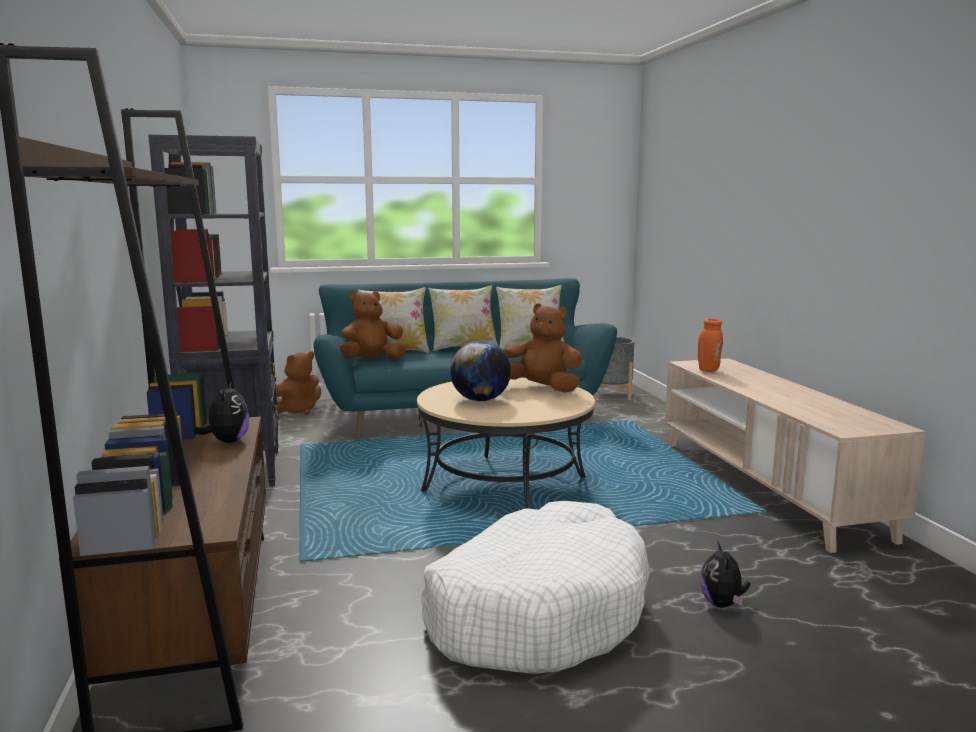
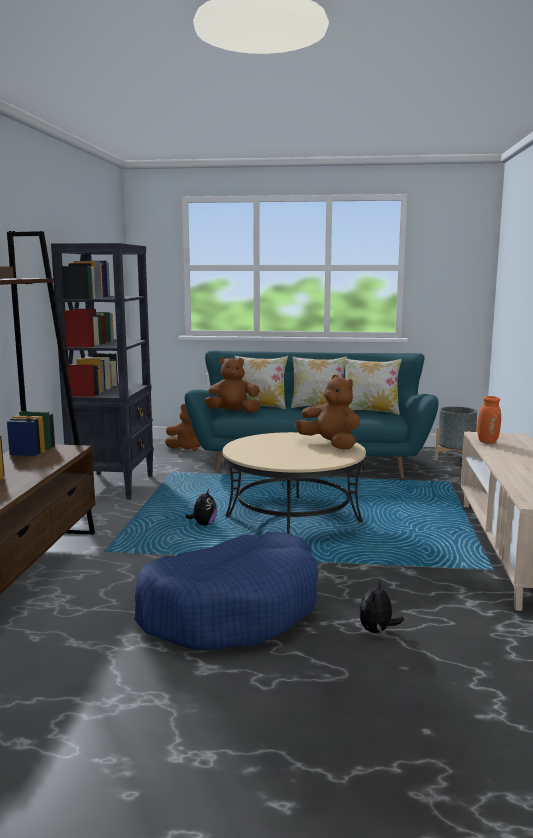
camera: 20 degrees right, 0 degrees up
plush toy [194,381,249,443] -> plush toy moved to [185,489,217,526]
white dog bed [421,501,650,674] -> blue dog bed [134,532,318,650]
globe [450,340,511,401] -> none

